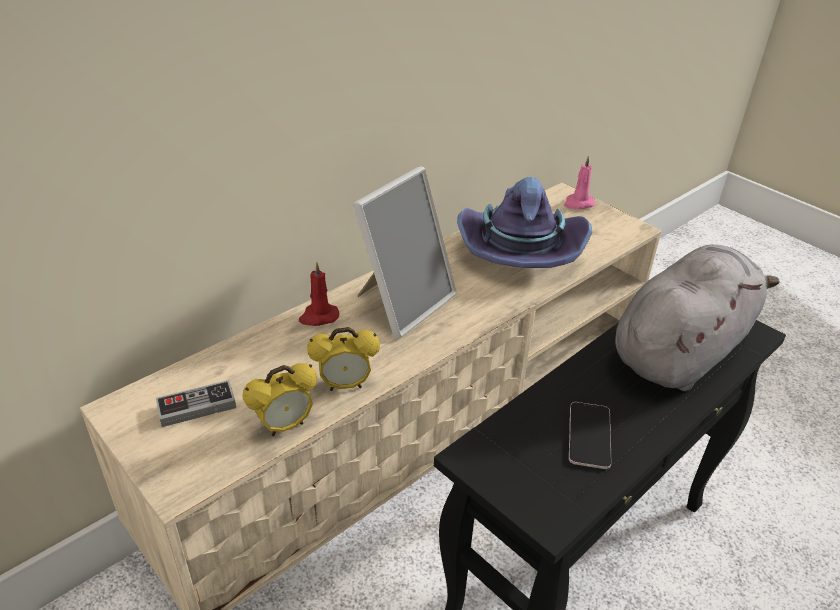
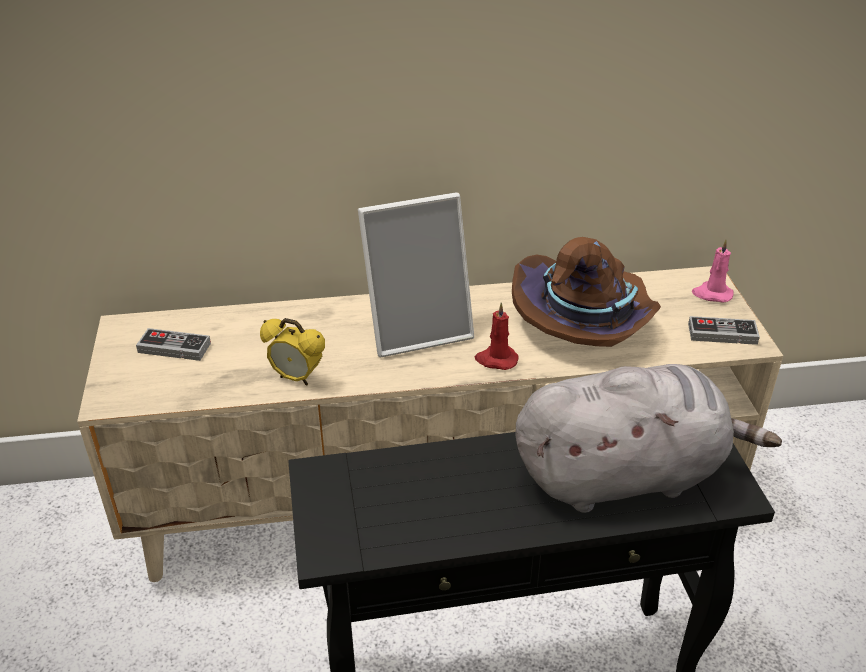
camera: 35 degrees right, 0 degrees up
alarm clock [243,363,317,436] -> none
red candle [299,262,339,326] -> red candle moved to [475,302,519,370]
purple hat [457,177,593,268] -> brown hat [512,237,661,347]
phone [569,402,612,469] -> none
none -> game controller [688,316,760,345]

